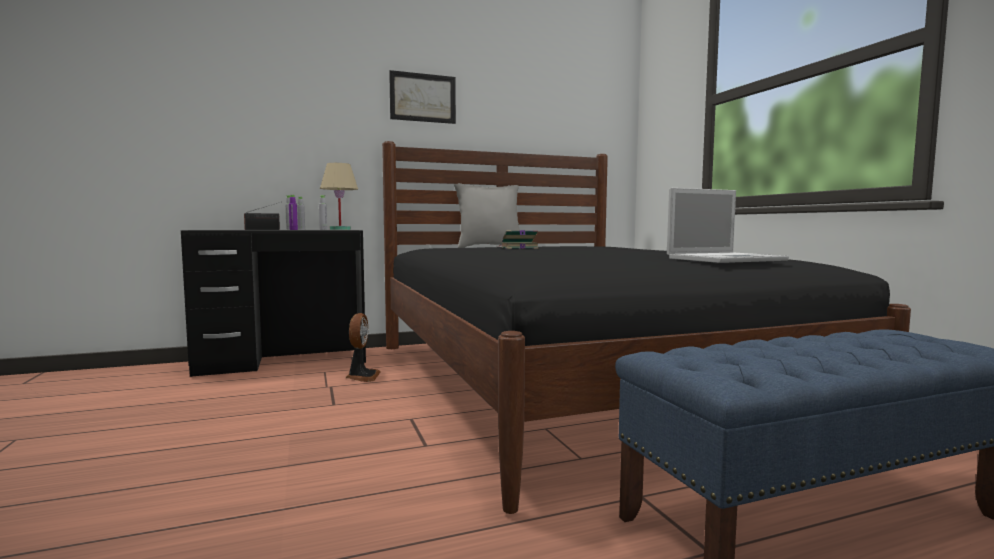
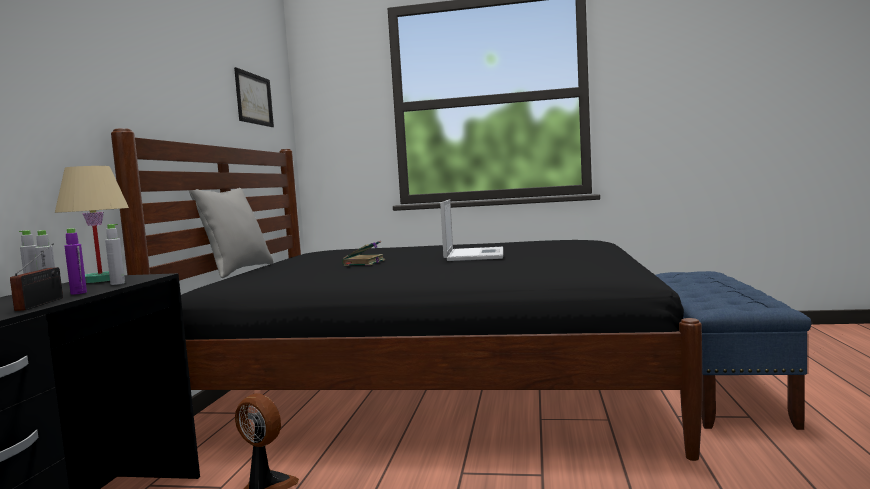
camera: 60 degrees left, 0 degrees up
picture [389,70,456,124] -> picture moved to [234,67,274,127]
laptop [667,188,789,263] -> laptop moved to [440,199,503,261]

